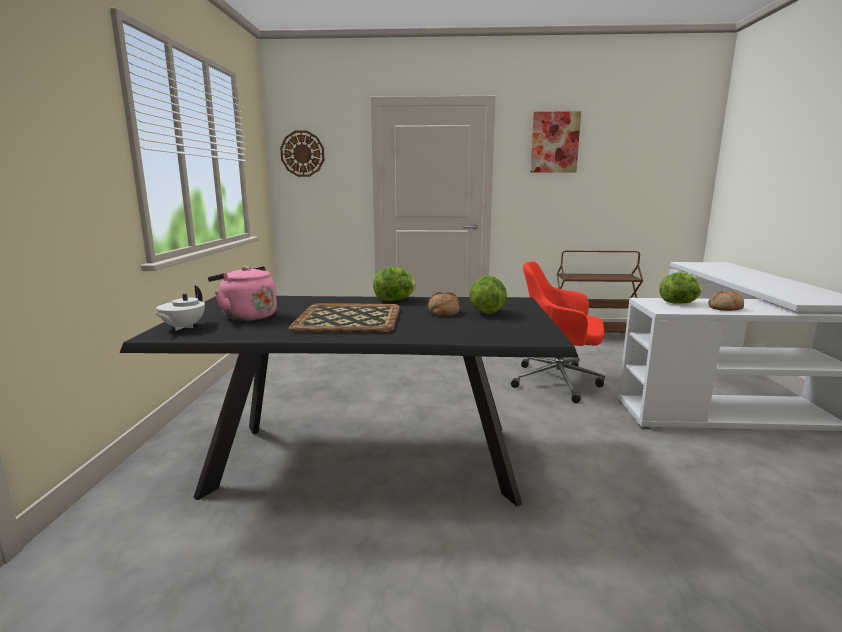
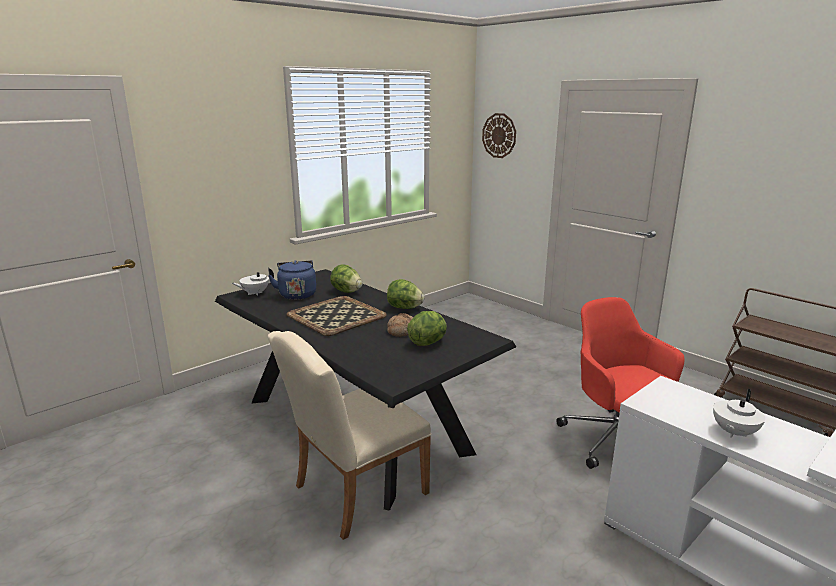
camera: 45 degrees right, 5 degrees up
pink kettle [208,266,277,321] -> blue kettle [268,260,316,300]
picture [530,111,581,173] -> none
lettuce [659,272,702,304] -> lettuce moved to [330,265,362,293]
bread [708,291,744,311] -> white teapot [713,389,765,438]
none -> beige chair [268,331,431,540]

